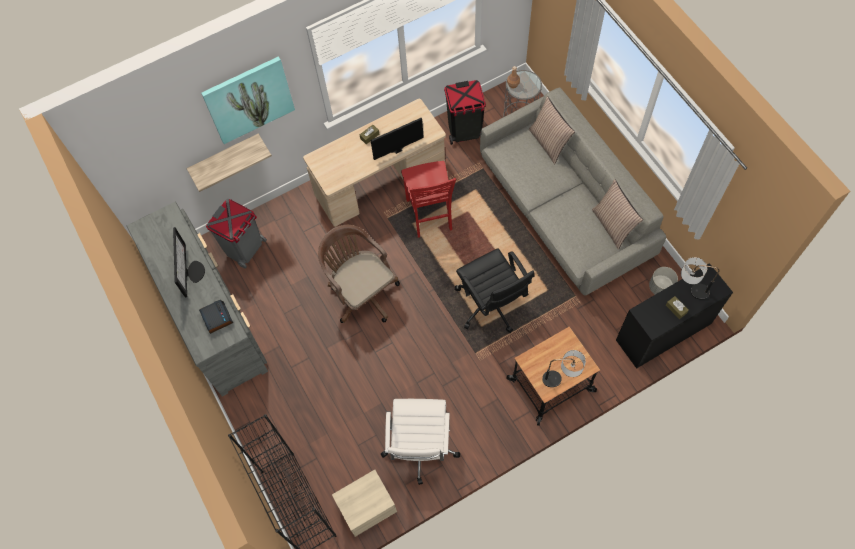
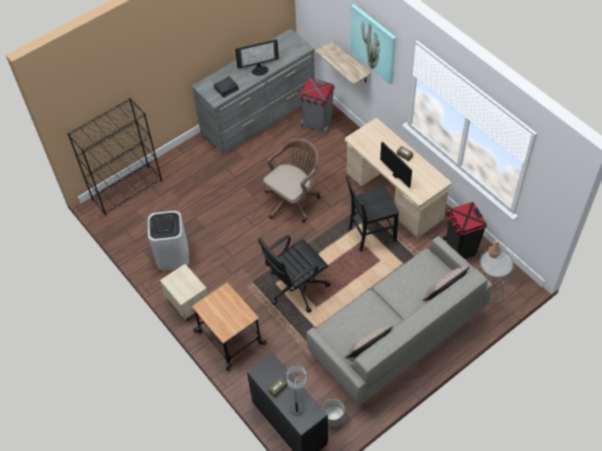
camera: 80 degrees right, 10 degrees down
beige nightstand [332,470,397,537] -> beige nightstand moved to [160,264,208,321]
white office chair [380,399,460,485] -> white trash can [147,211,189,271]
red chair [401,161,456,238] -> black chair [346,176,399,252]
table lamp [542,350,586,387] -> none

